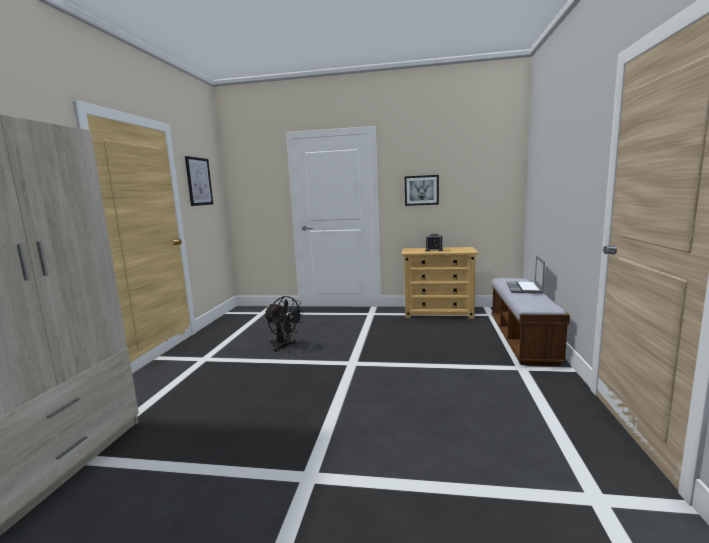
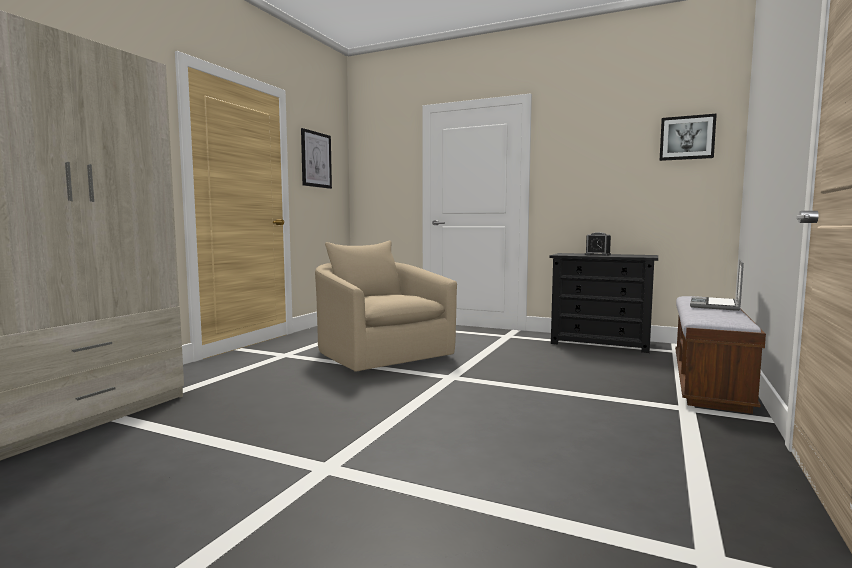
camera: 15 degrees right, 5 degrees down
black fan [264,296,305,352] -> beige armchair [315,241,457,371]
beige dresser [402,247,478,319] -> black dresser [549,253,658,353]
picture [405,175,439,206] -> picture moved to [660,113,717,161]

